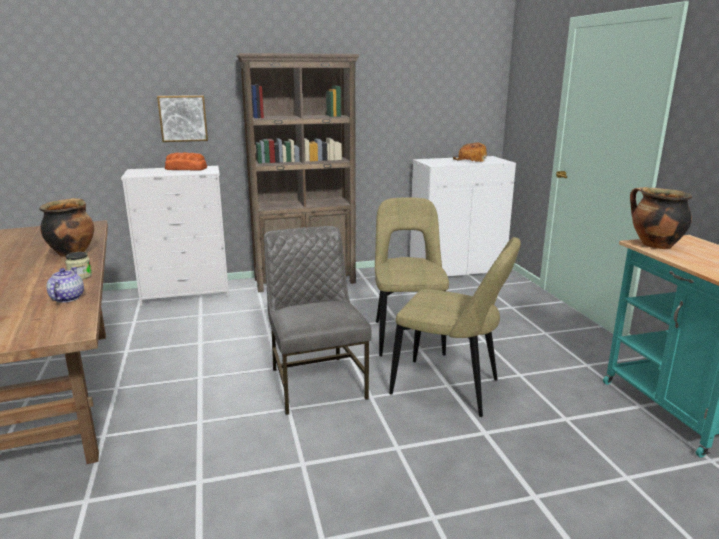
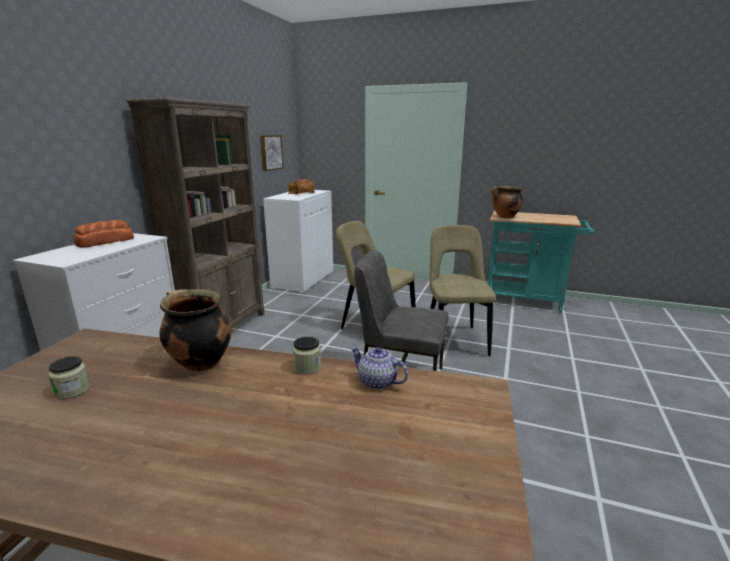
camera: 55 degrees left, 0 degrees up
picture [157,95,208,142] -> picture moved to [260,135,284,171]
beige chair [389,237,521,417] -> beige chair turned 60 degrees counterclockwise [430,225,496,357]
none -> jar [49,356,90,399]

